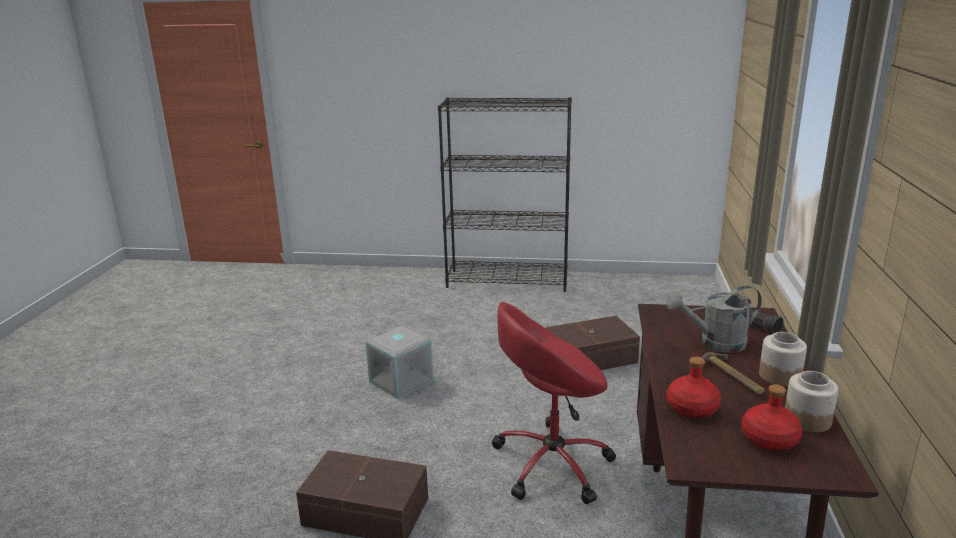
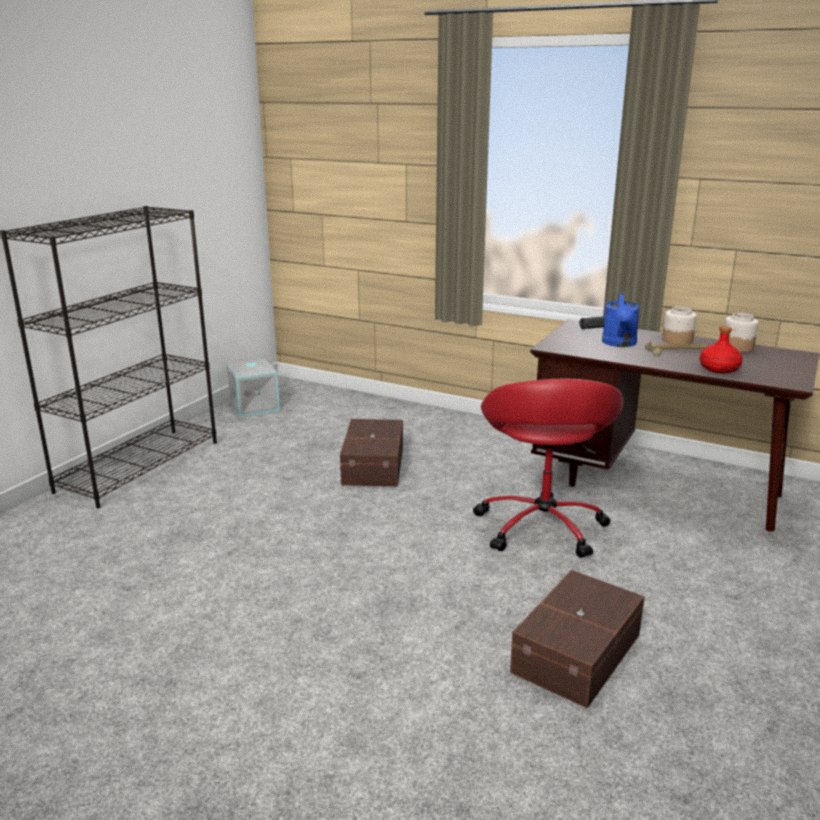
camera: 70 degrees left, 0 degrees up
grey storage box [365,326,433,399] -> grey storage box moved to [227,359,280,417]
grey watering can [666,285,762,353] -> blue watering can [602,291,640,347]
red bottle [741,384,802,451] -> none

